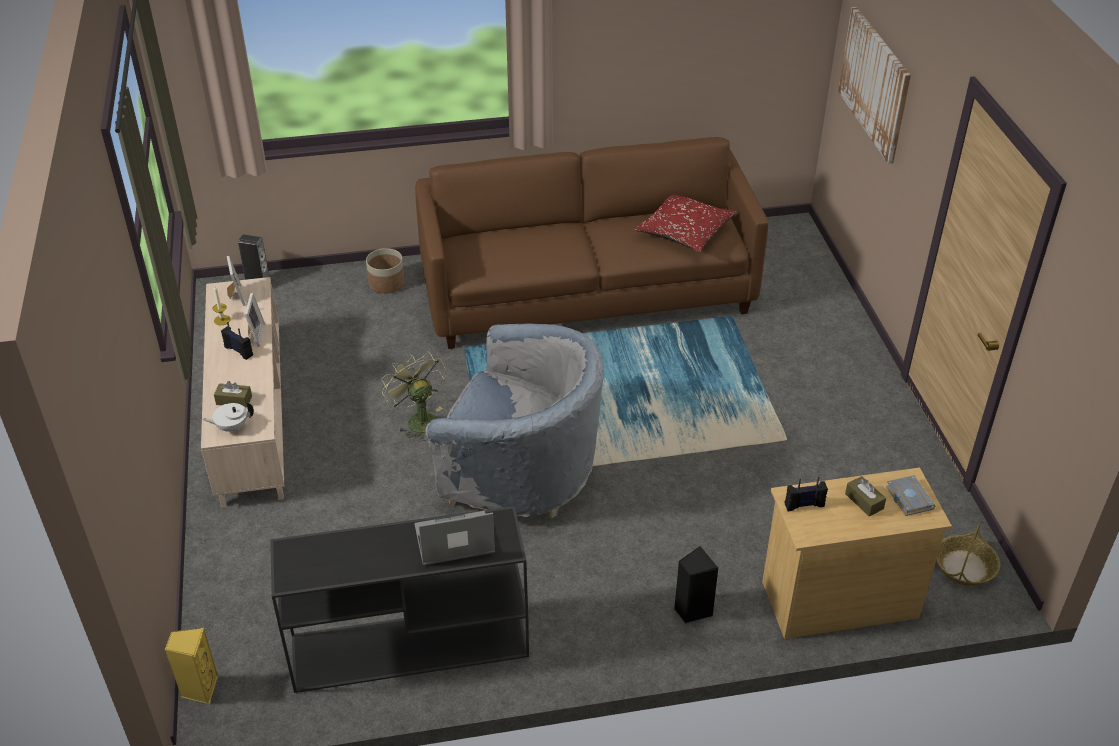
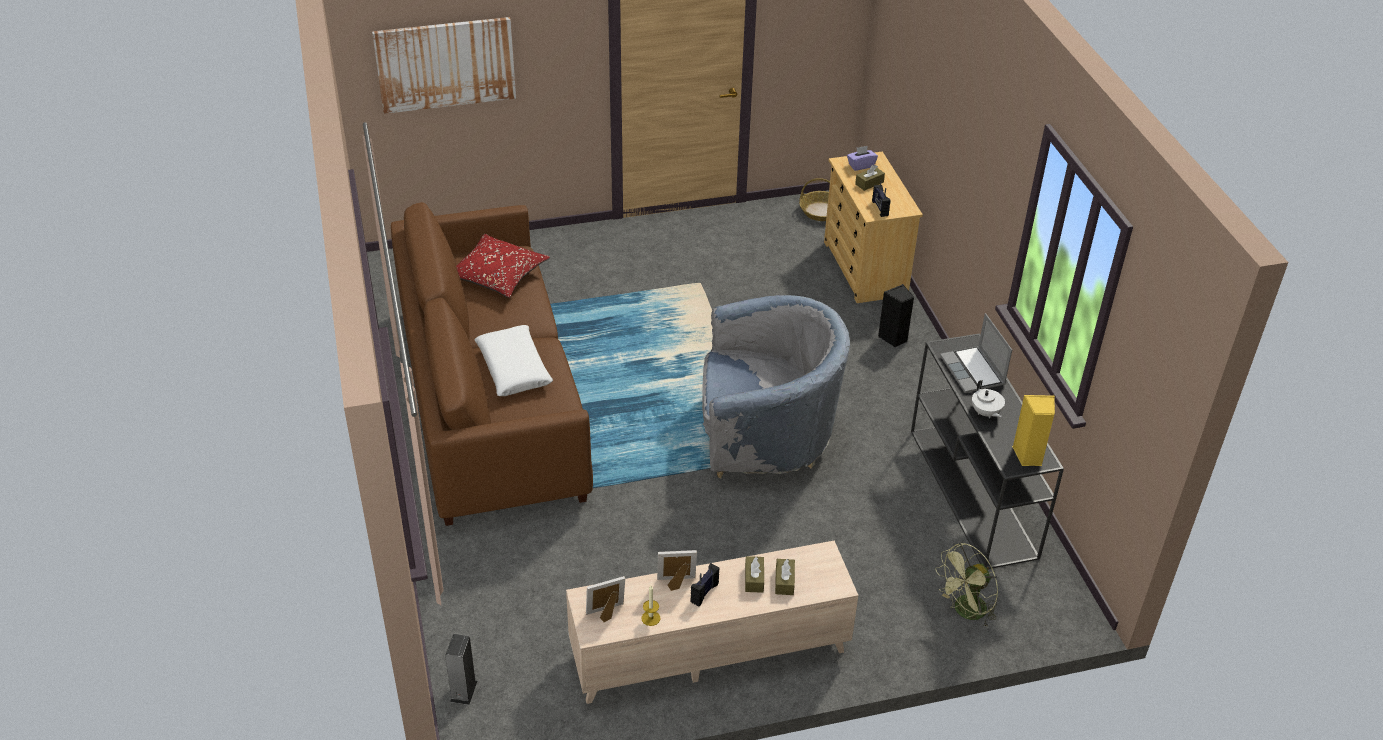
camera: 95 degrees left, 0 degrees up
yellow speaker [165,628,218,704] -> yellow speaker moved to [1012,395,1055,466]
white teapot [202,402,254,433] -> white teapot moved to [972,380,1005,418]
planter [366,248,405,294] -> none
green fan [381,351,447,441] -> green fan moved to [935,543,998,626]
grey armchair [426,323,604,519] -> grey armchair turned 75 degrees clockwise [702,295,850,479]
grey book [886,475,935,516] -> purple tissue box [847,146,878,171]
none -> white pillow [475,325,553,396]
none -> brown tissue box [745,556,764,593]

